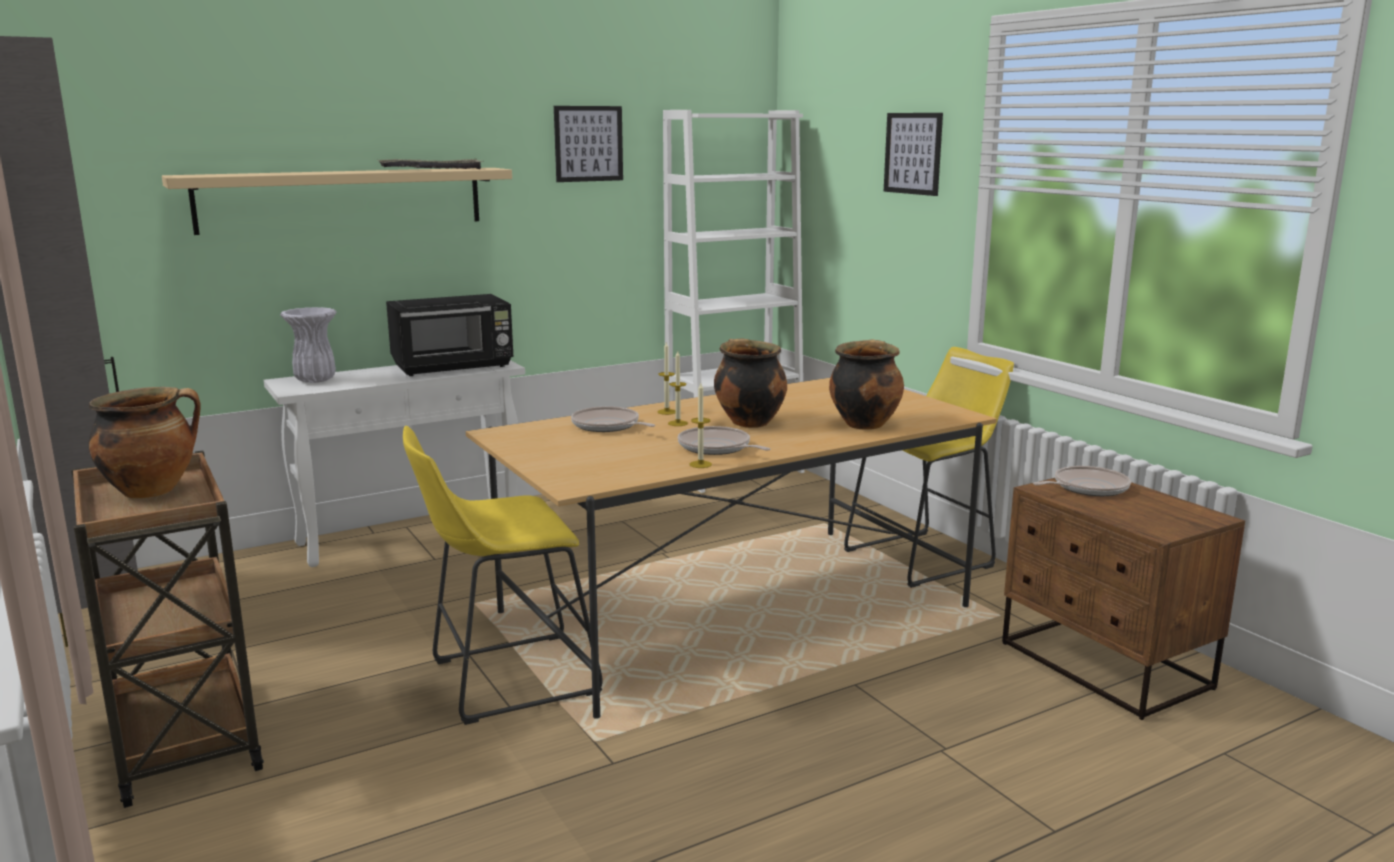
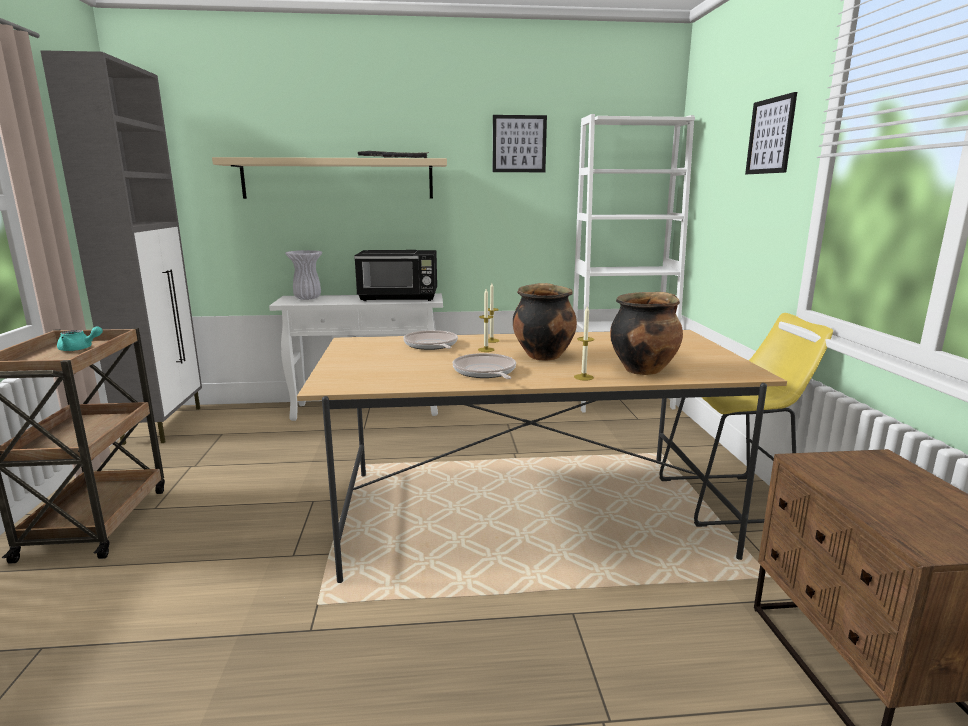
camera: 25 degrees right, 0 degrees up
cooking pot [89,387,200,498] -> turquoise teapot [57,326,103,351]
yellow stool [403,426,603,725] -> none
candle [690,383,712,468] -> candle moved to [574,306,594,381]
frying pan [1033,466,1131,496] -> none

